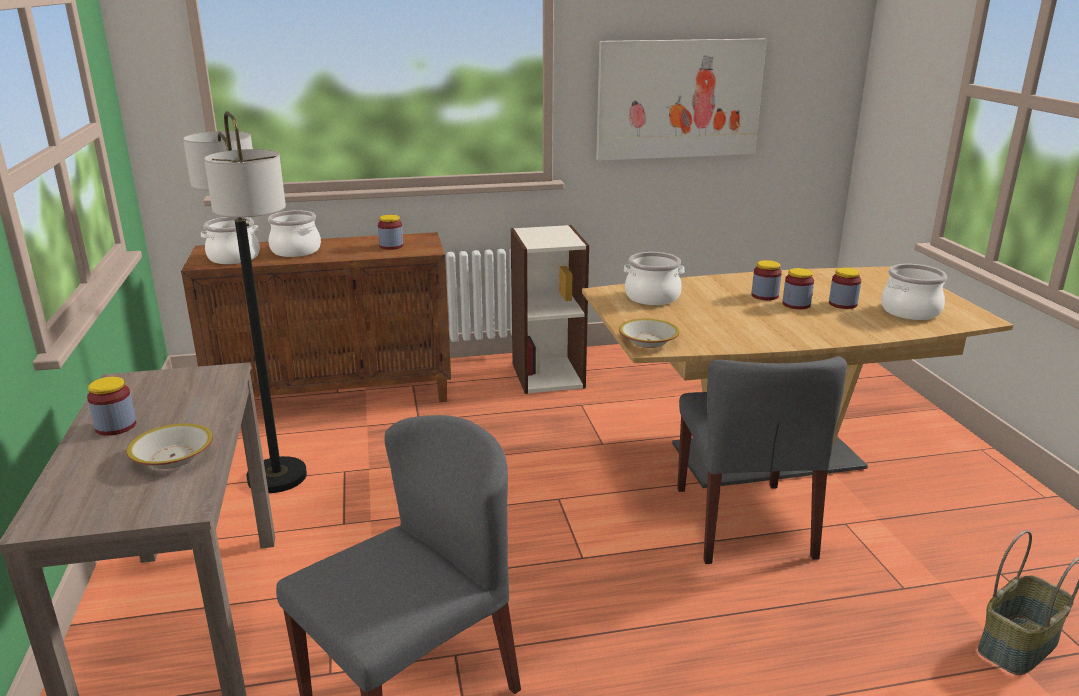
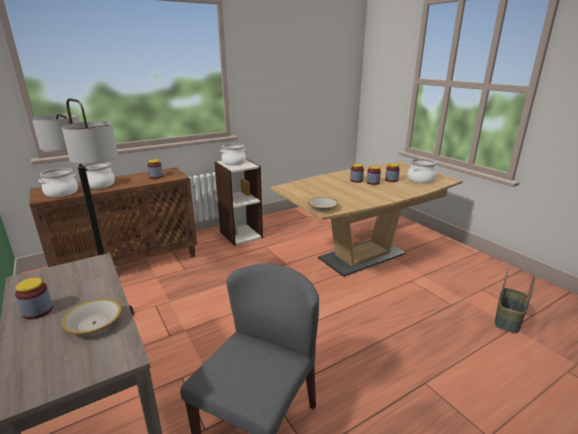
camera: 20 degrees left, 0 degrees up
picture [596,39,767,161] -> none
cooking pot [624,252,685,305] -> cooking pot moved to [220,143,246,165]
grey chair [677,356,847,564] -> none

